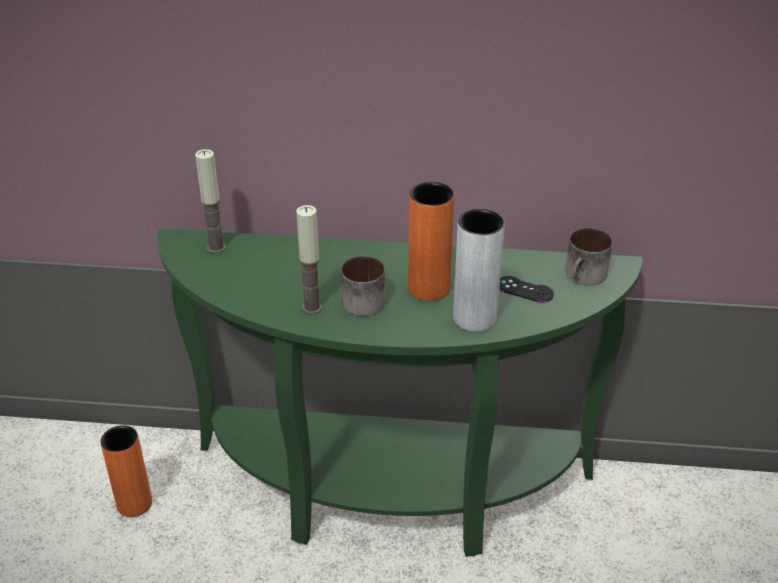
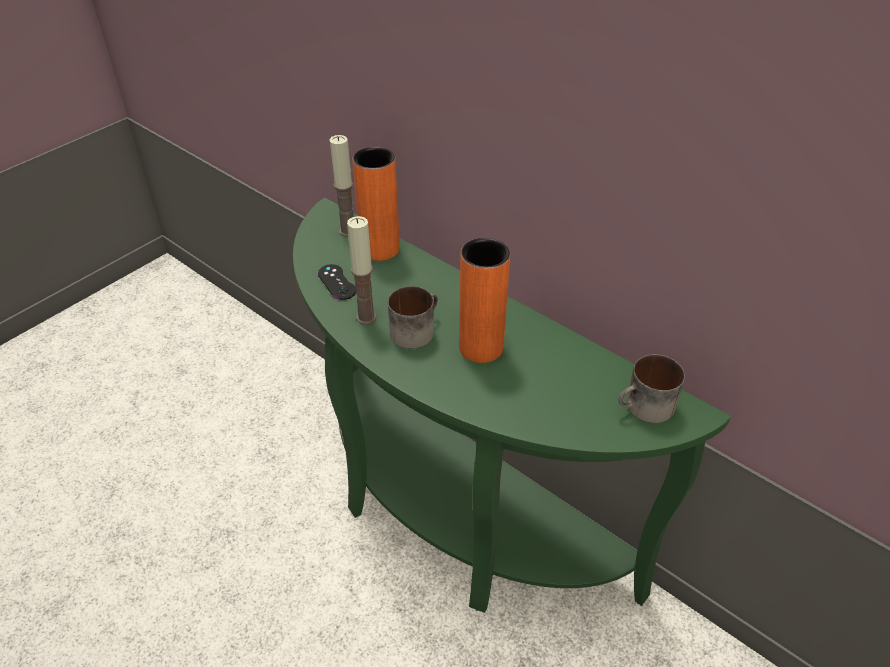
camera: 35 degrees right, 5 degrees up
orange vase [100,425,152,517] -> orange vase moved to [352,147,400,261]
grey vase [453,209,505,332] -> none
black game controller [499,276,554,302] -> black game controller moved to [318,264,356,300]

